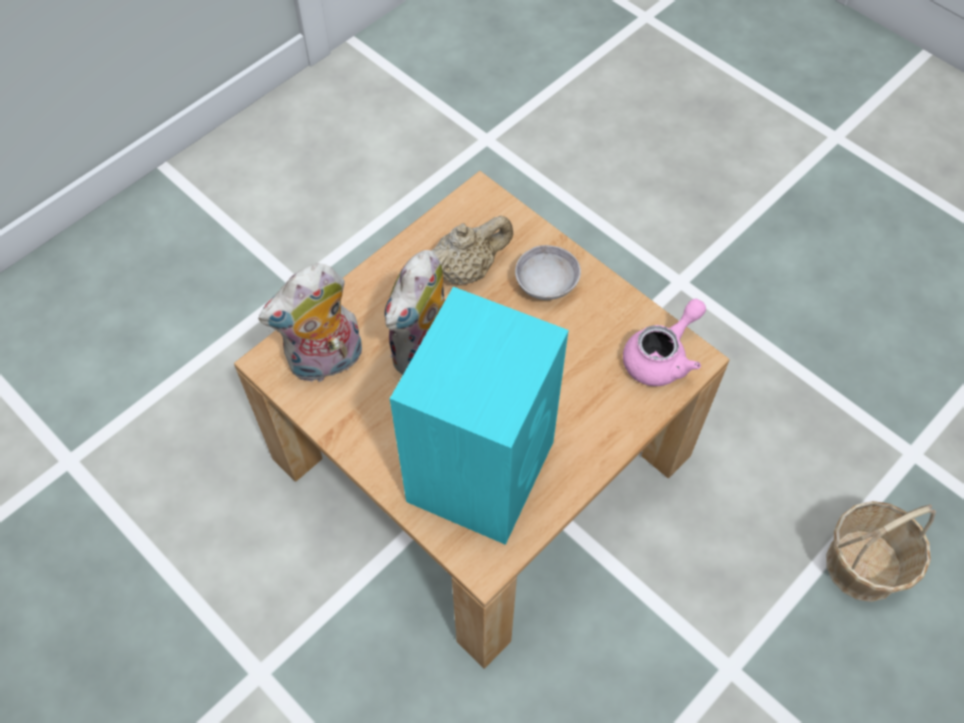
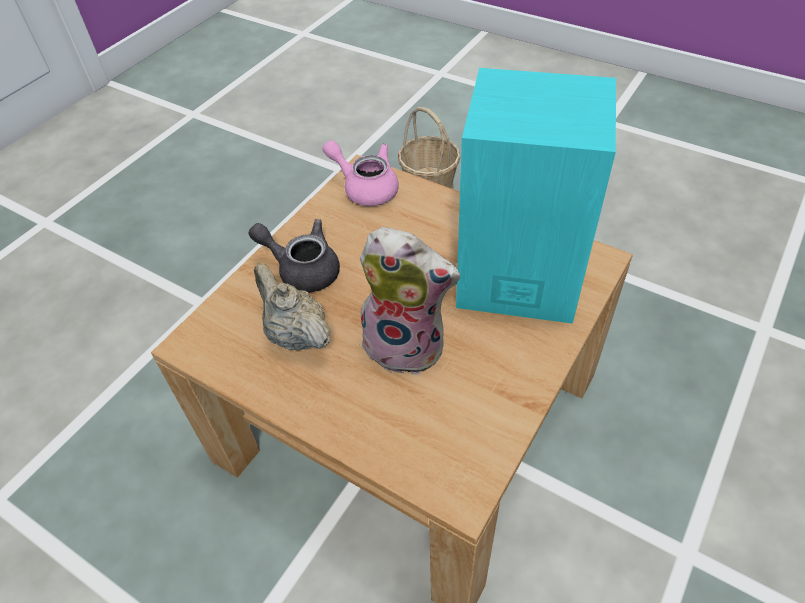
camera: 100 degrees left, 10 degrees down
plush toy [258,263,362,384] -> none
grey bowl [515,245,581,300] -> grey teapot [248,219,340,293]

